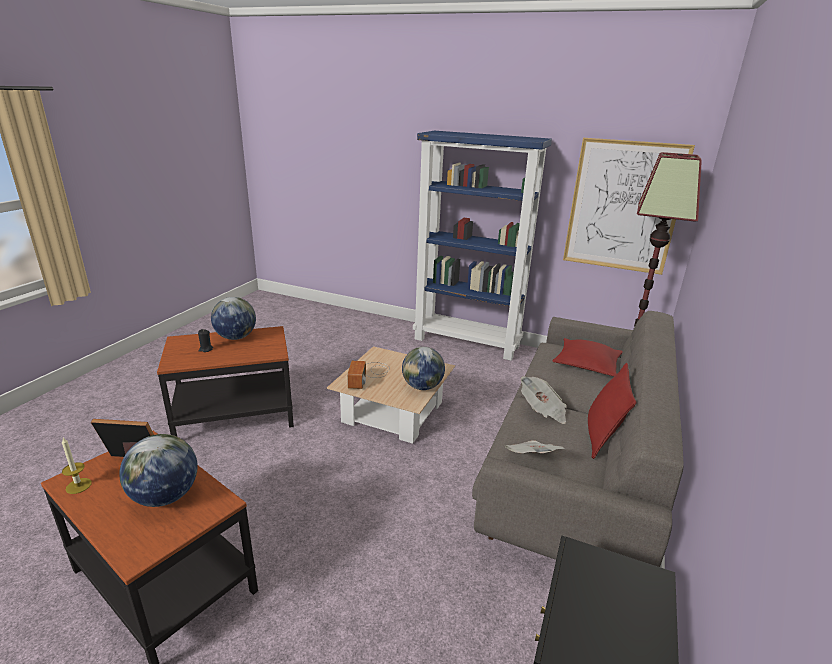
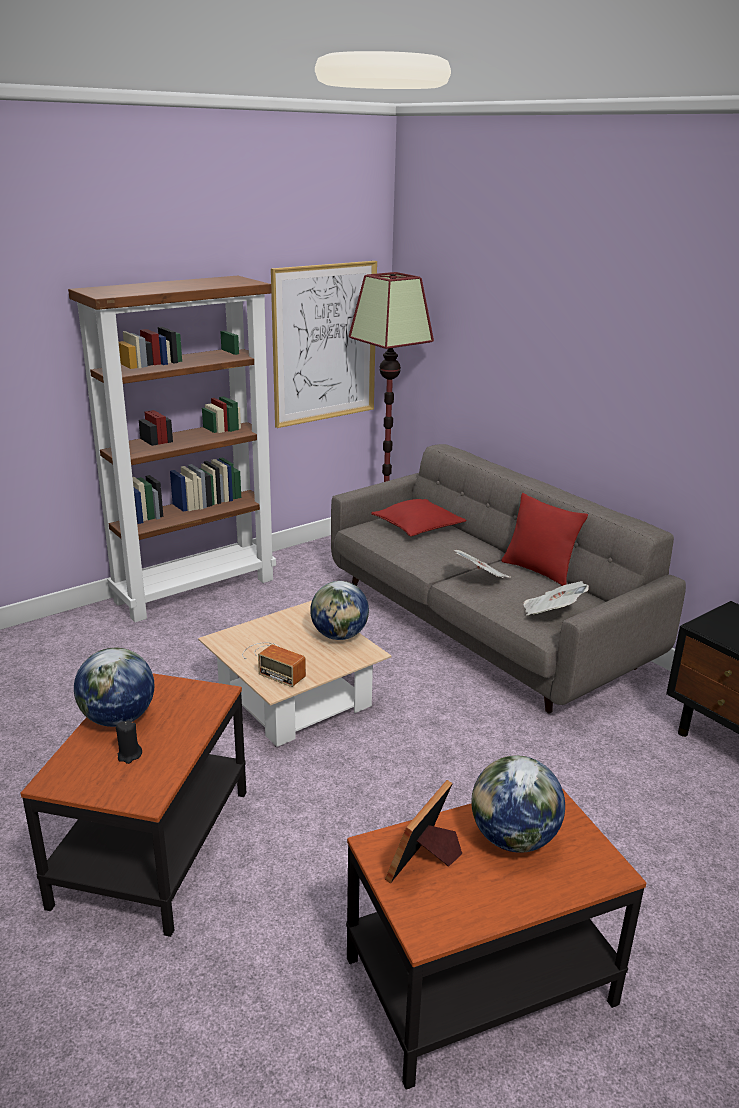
camera: 60 degrees left, 0 degrees up
candle [62,438,92,494] -> none
blue bookcase [413,131,552,361] -> brown bookcase [68,276,276,622]

